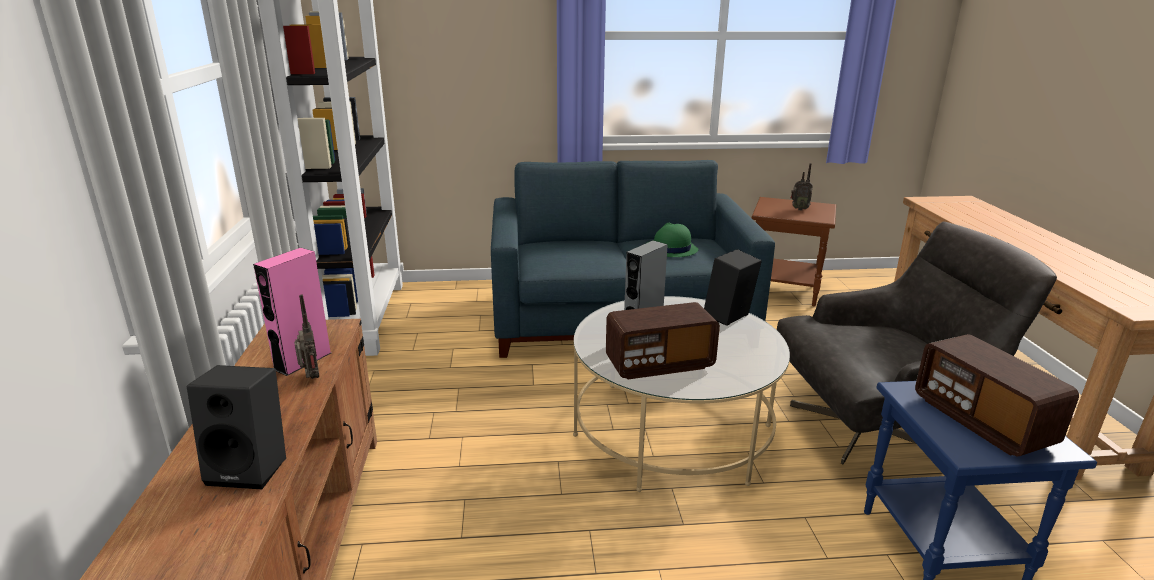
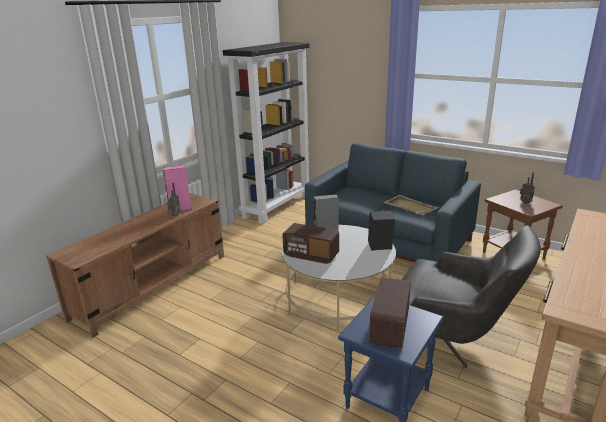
camera: 40 degrees right, 0 degrees up
black speaker [187,365,286,489] -> none
green hat [645,223,698,257] -> beige tray [383,195,439,216]

